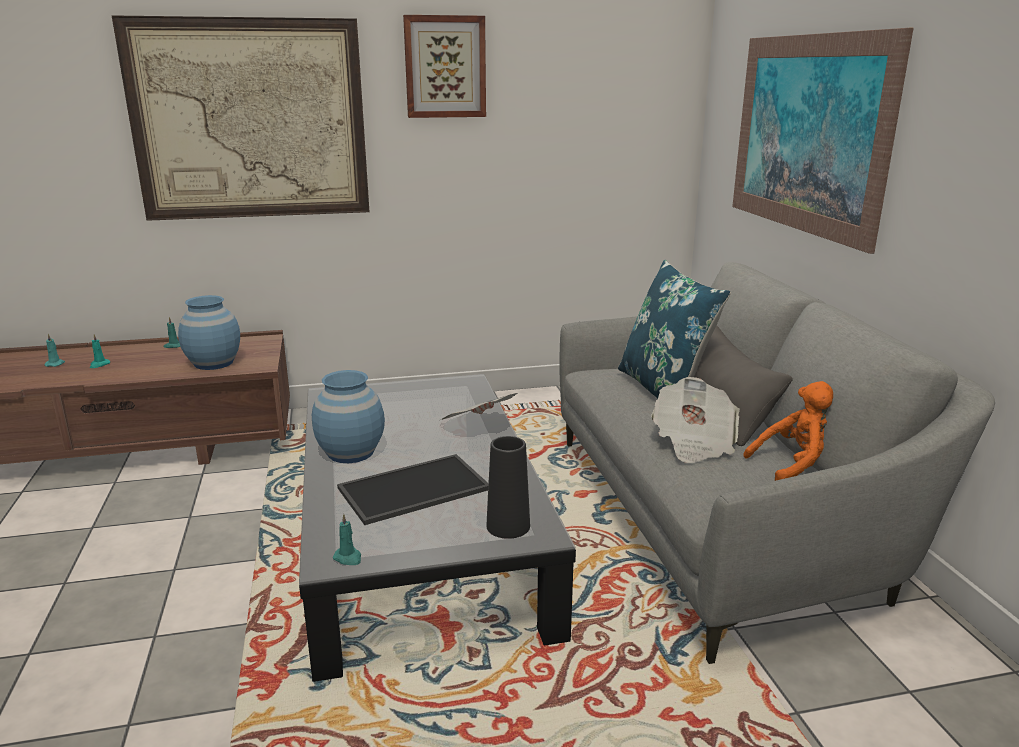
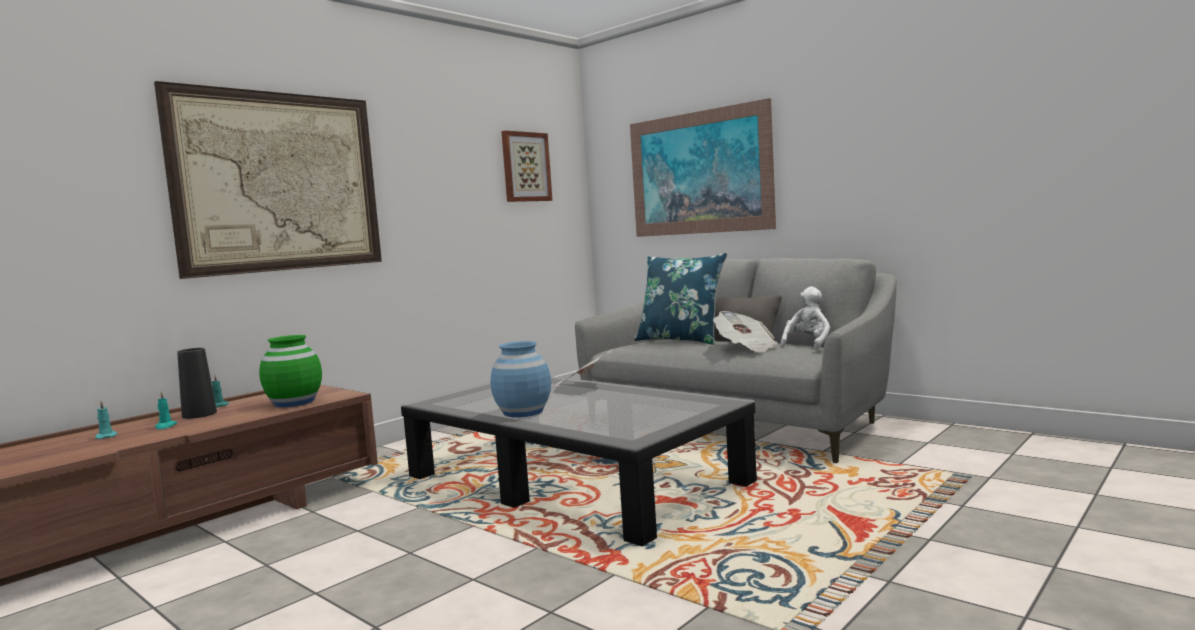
camera: 35 degrees left, 15 degrees down
blue vase [178,295,240,370] -> green vase [259,335,322,407]
turquoise candle [333,514,361,565] -> none
tray [337,454,489,525] -> none
picture [403,15,486,118] -> picture moved to [501,130,552,202]
black vase [486,436,530,539] -> black vase moved to [177,348,217,419]
orange plush toy [743,381,833,481] -> white plush toy [780,286,830,350]

